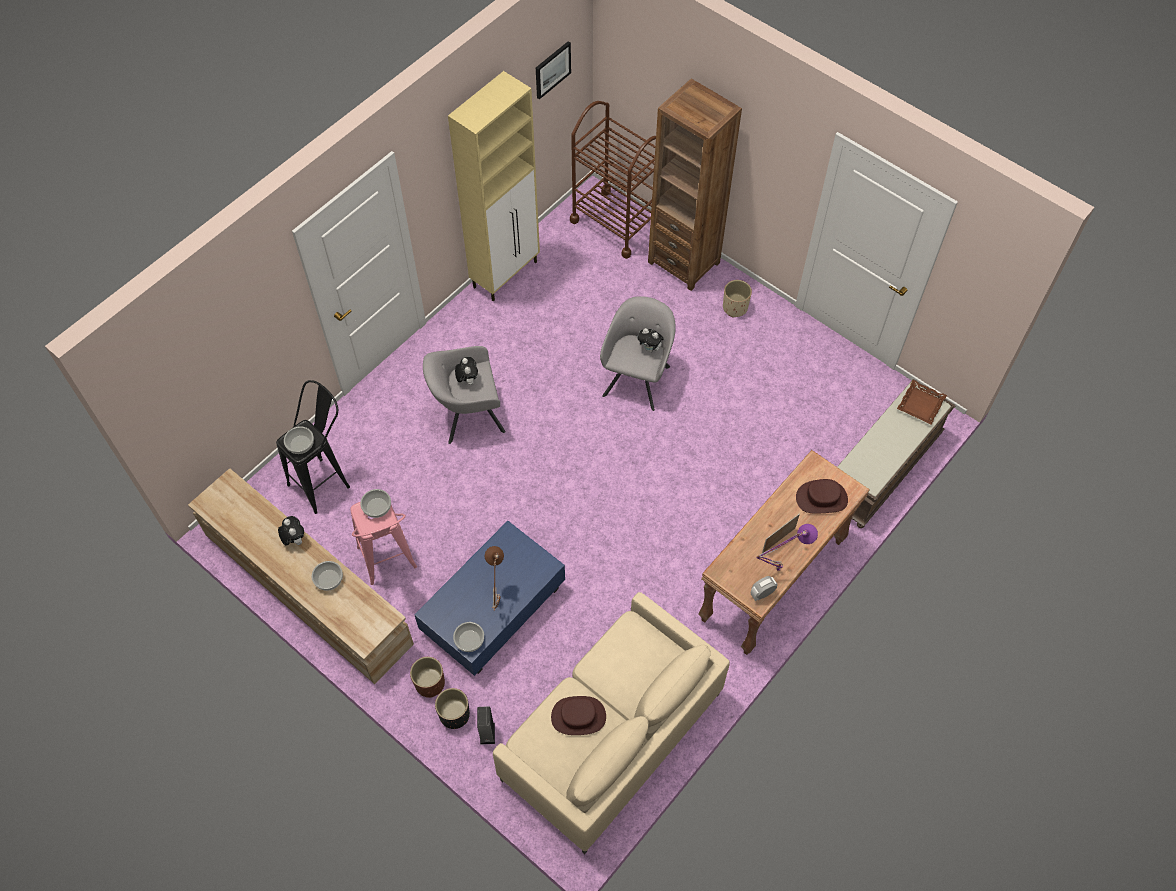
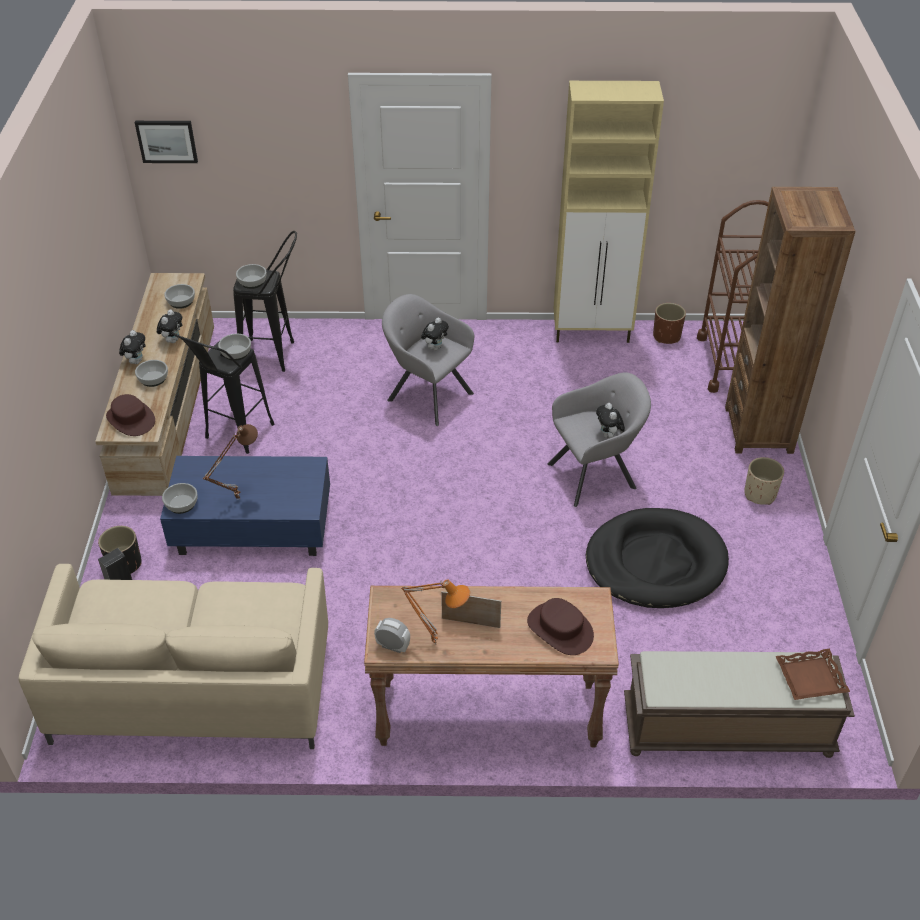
camera: 50 degrees right, 15 degrees down
pink stool [350,502,417,585] -> black stool [172,333,274,454]
brown planter [410,657,445,698] -> brown planter moved to [653,303,686,344]
picture [536,41,571,99] -> picture moved to [135,121,198,163]
brown hat [551,696,606,735] -> brown hat moved to [106,394,155,436]
purple table lamp [756,524,818,571] -> orange table lamp [401,579,470,645]
none -> plush toy [119,330,146,364]
none -> bowl [164,284,195,309]
none -> black dog bed [586,508,729,608]

